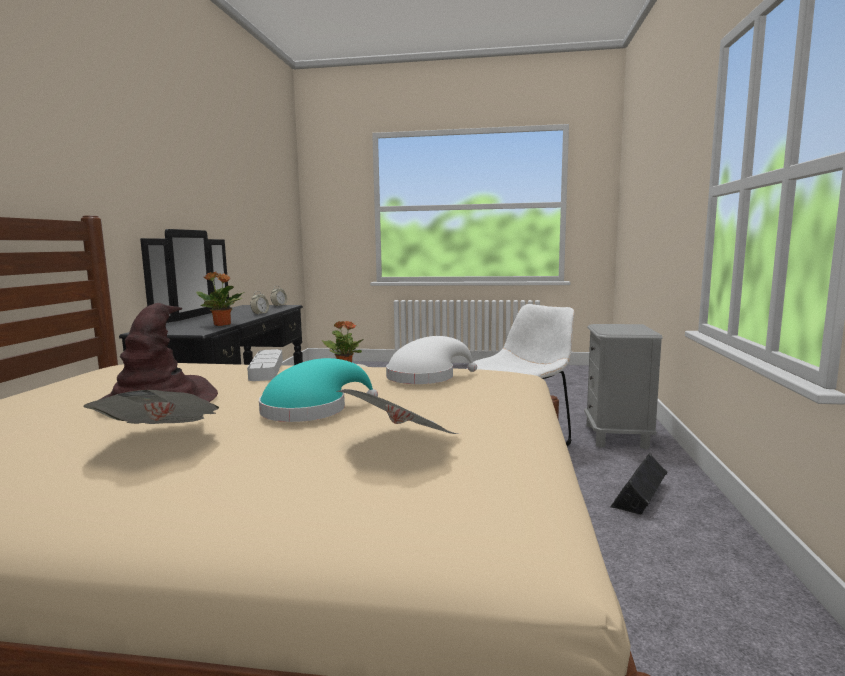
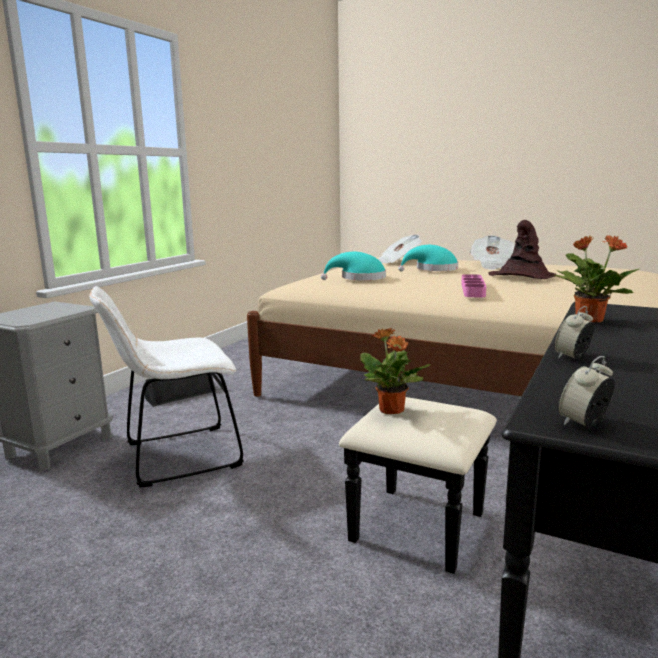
camera: 160 degrees left, 5 degrees up
grey tray [247,349,283,381] -> pink tray [461,274,486,298]
white hat [386,336,477,384] -> turquoise hat [321,252,386,280]

